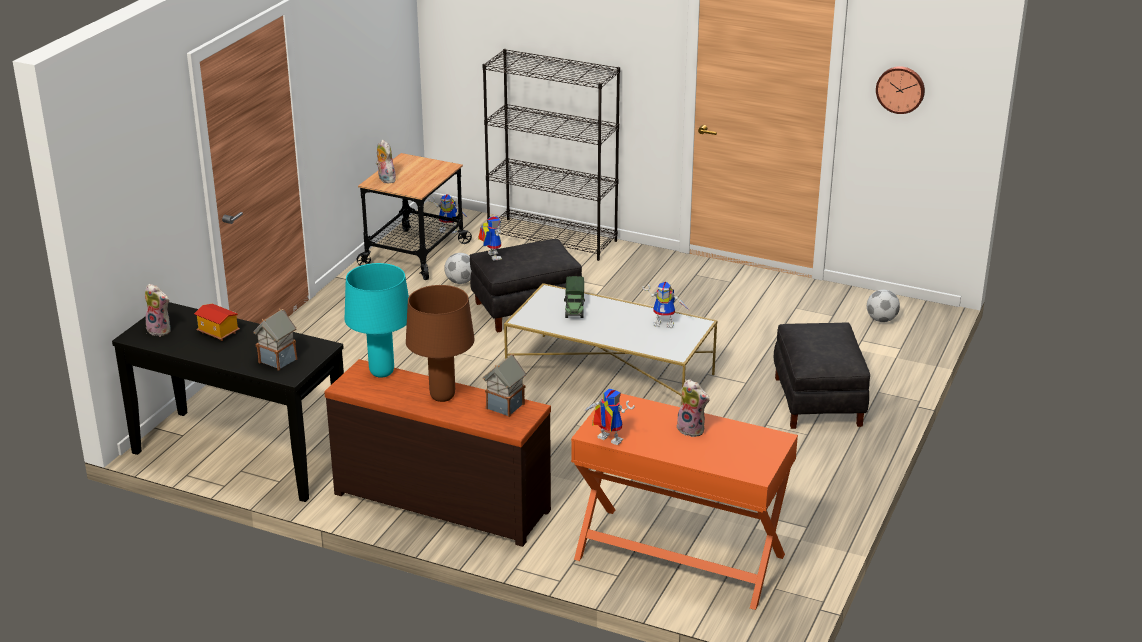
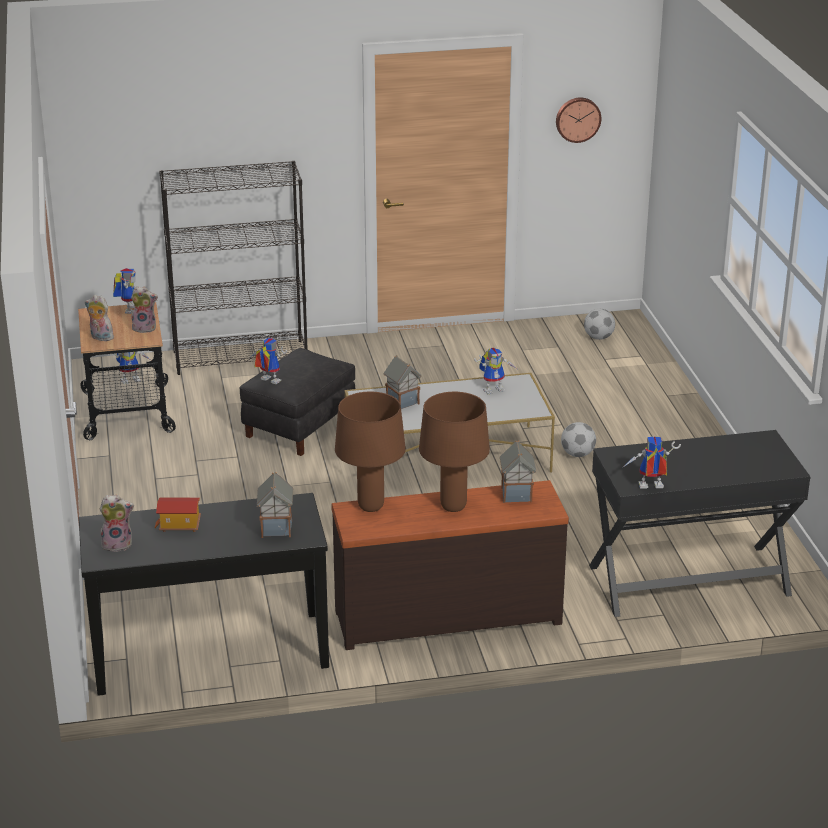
camera: 35 degrees left, 0 degrees up
turquoise table lamp [345,263,409,378] -> brown table lamp [335,392,406,512]
football [444,253,472,284] -> football moved to [561,422,596,457]
toy truck [564,276,585,318] -> toy house [384,356,421,409]
orange desk [571,394,798,610] -> black desk [589,430,811,617]
plush toy [675,379,710,437] -> plush toy moved to [131,286,158,333]
black ottoman [774,323,870,429] -> none
none -> toy robot [113,268,136,314]

